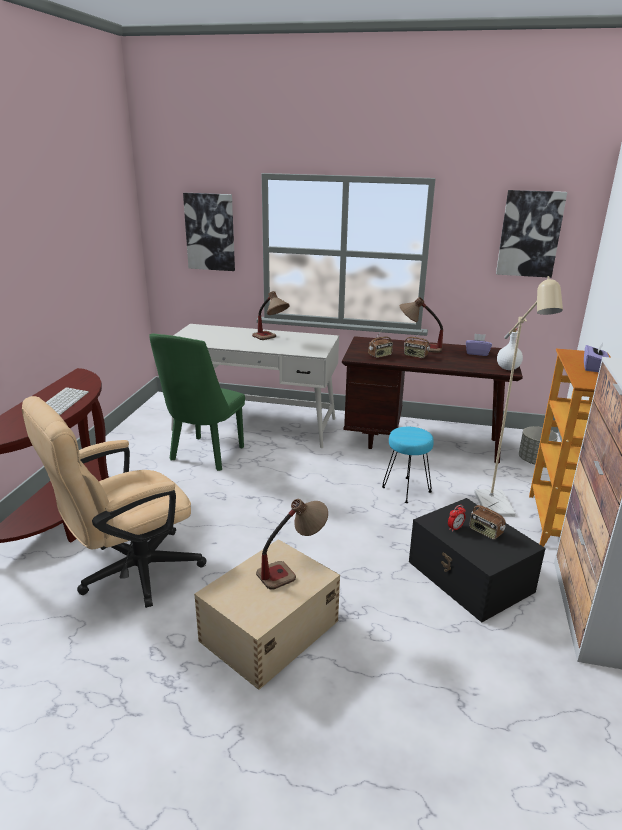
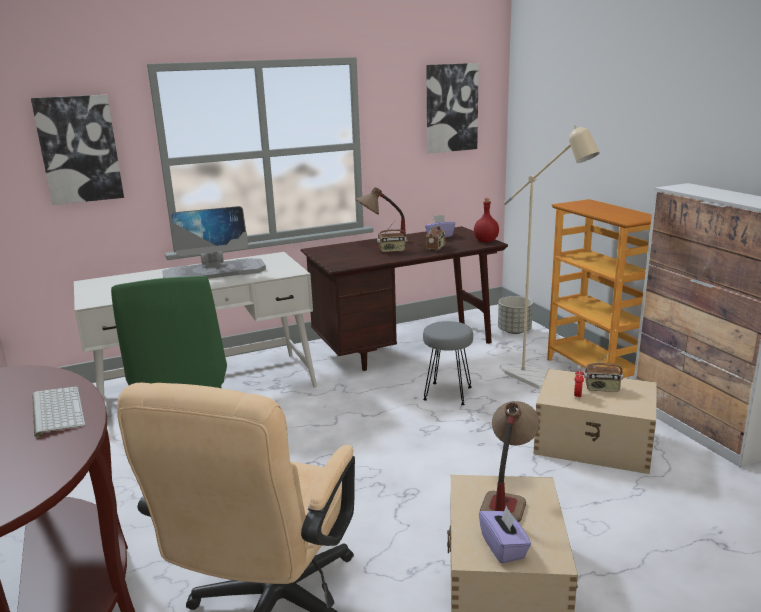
camera: 35 degrees left, 5 degrees down
table lamp [252,291,290,340] -> monitor [162,206,266,279]
radio [369,329,393,358] -> radio moved to [426,219,445,251]
turquoise stool [382,427,434,503] -> grey stool [423,321,473,405]
black storage box [409,498,546,623] -> beige storage box [533,369,657,474]
white bottle [497,328,523,370] -> red bottle [474,198,499,242]
purple tissue box [584,343,609,372] -> purple tissue box moved to [479,506,531,564]

